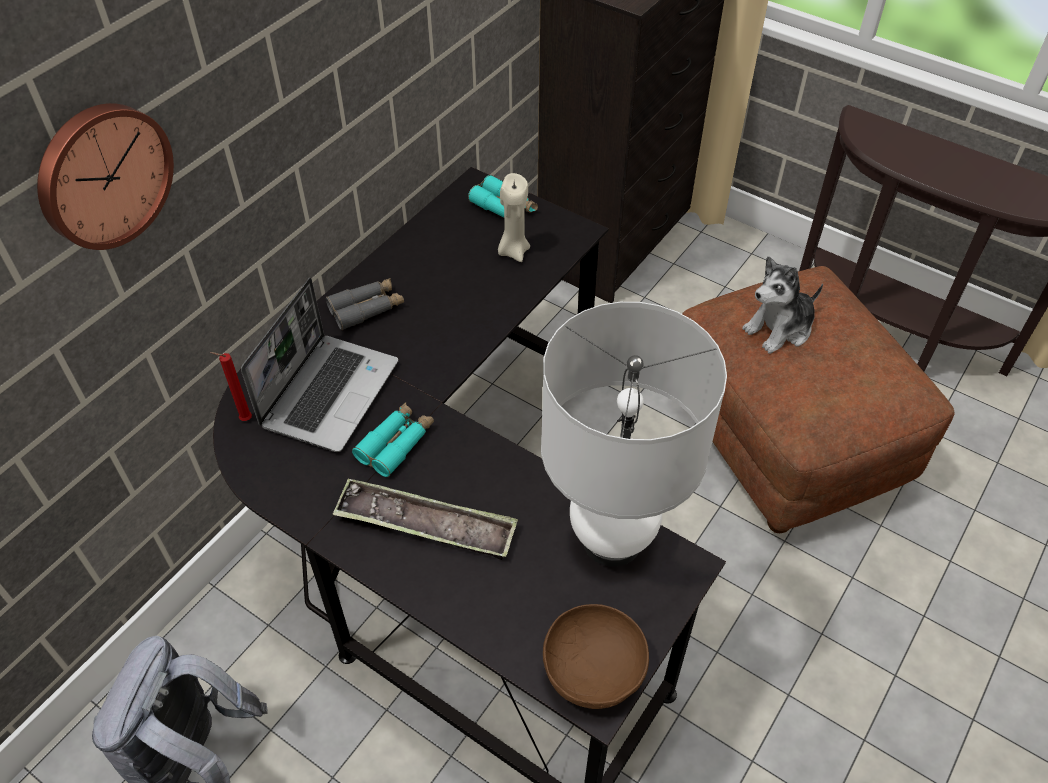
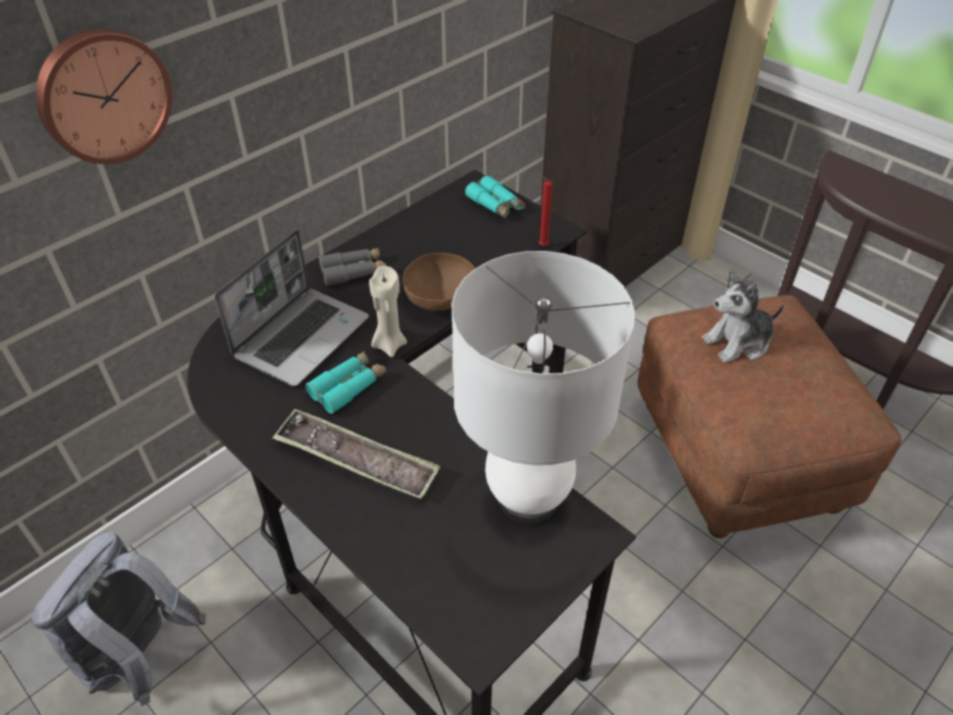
camera: 10 degrees right, 5 degrees down
red candle [210,352,252,421] -> red candle moved to [539,176,553,246]
beige candle [498,173,530,262] -> beige candle moved to [369,266,407,357]
brown bowl [543,604,649,709] -> brown bowl moved to [403,253,475,311]

